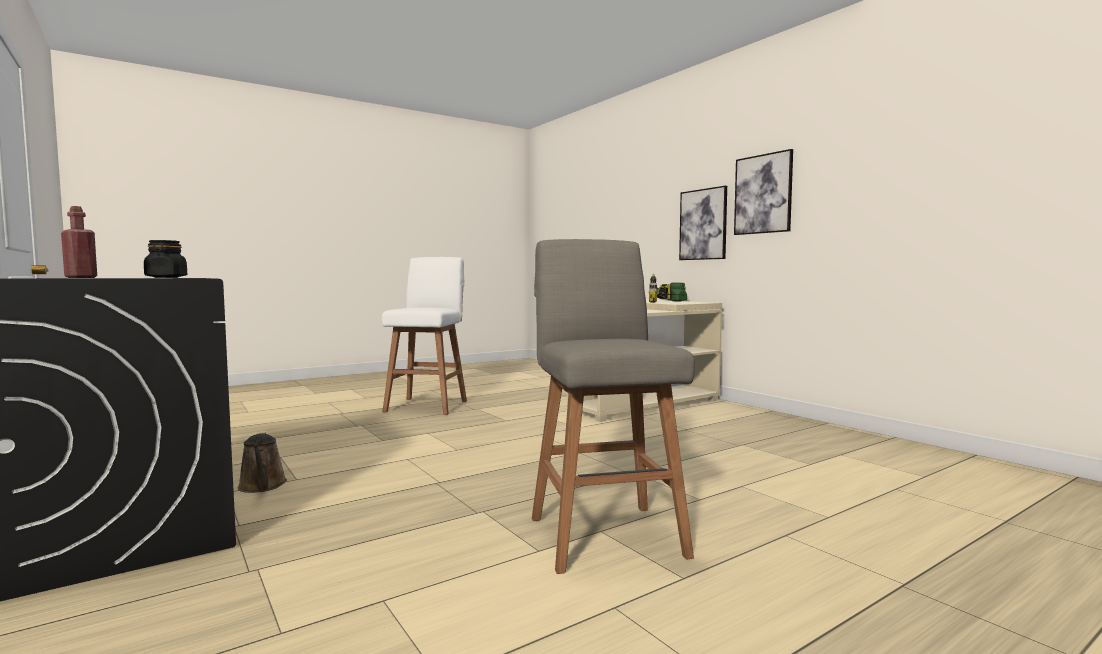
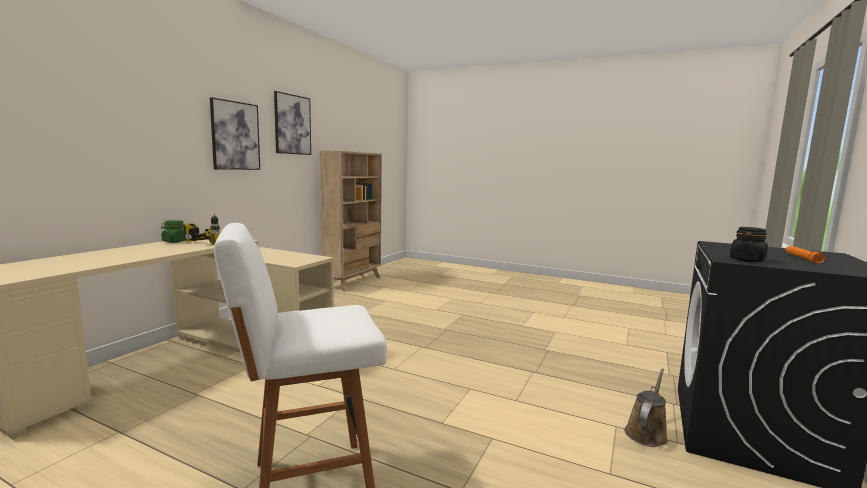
camera: 120 degrees left, 5 degrees up
red bottle [61,206,97,278] -> orange flashlight [786,246,825,264]
grey stool [532,239,695,574] -> none
picture [679,186,727,260] -> picture moved to [274,91,311,155]
none -> beige bookcase [320,151,382,292]

